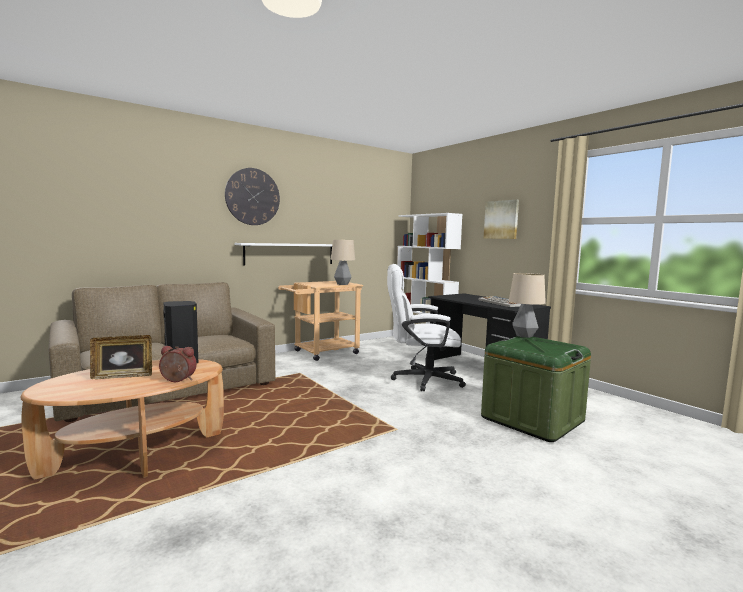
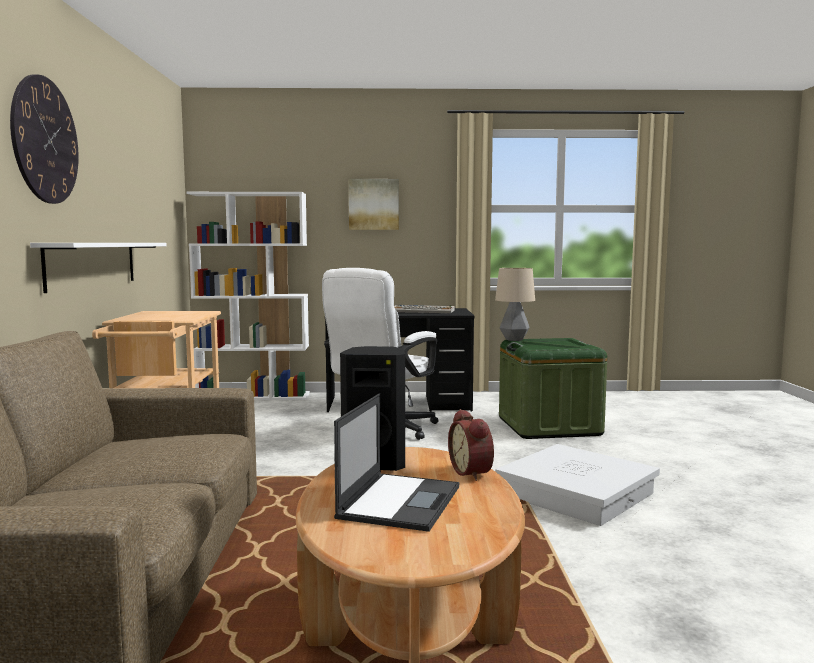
camera: 55 degrees left, 0 degrees up
picture frame [90,335,152,379] -> laptop [334,394,459,532]
alarm clock [159,346,197,382] -> alarm clock turned 60 degrees counterclockwise [448,409,494,481]
table lamp [331,240,355,285] -> none
none -> white storage box [495,444,660,526]

